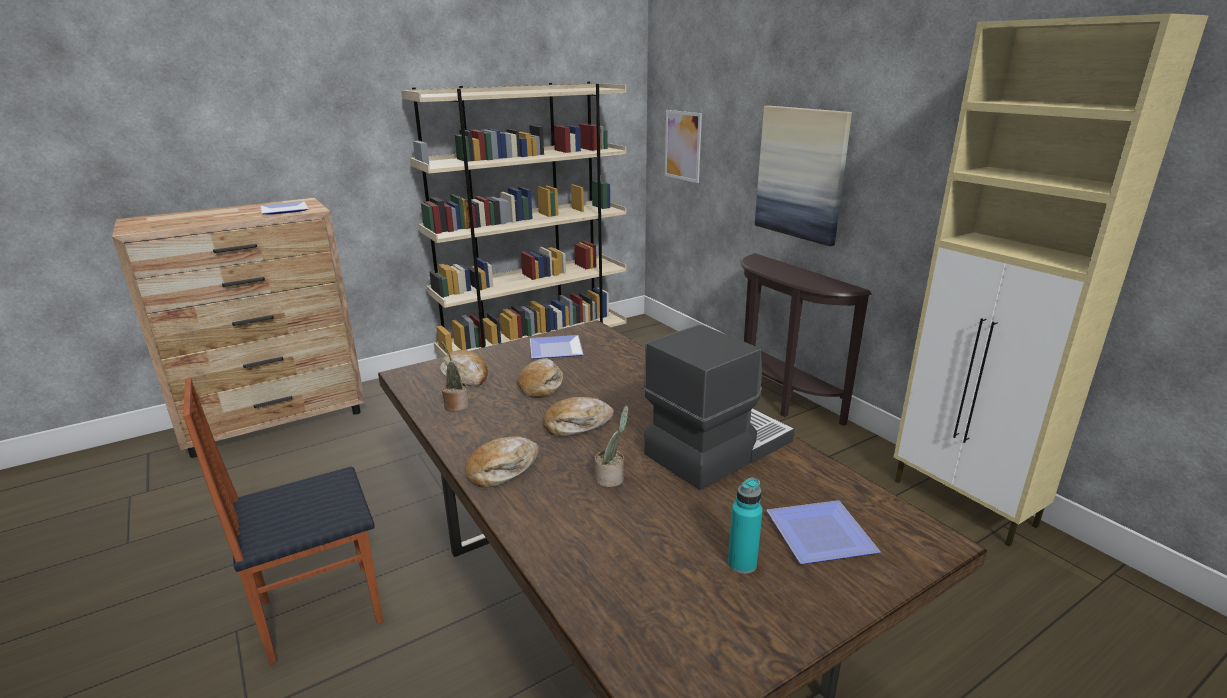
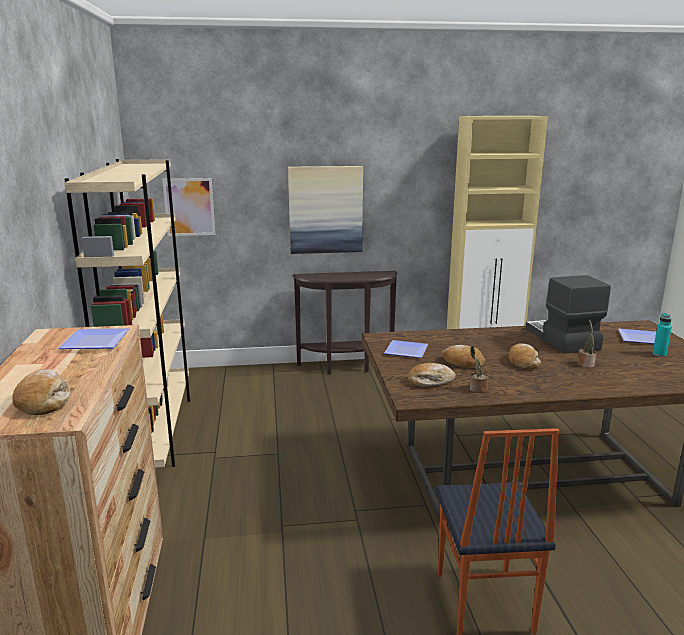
camera: 65 degrees left, 5 degrees down
bread [465,436,539,488] -> bread moved to [12,369,70,415]

